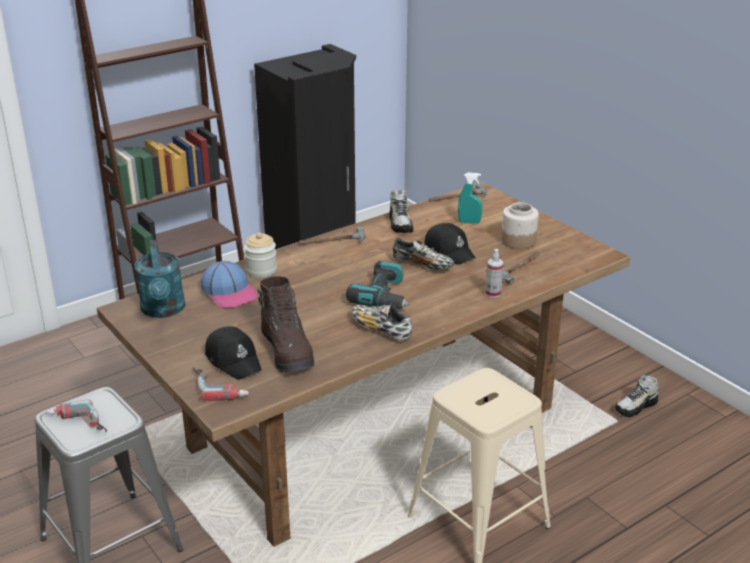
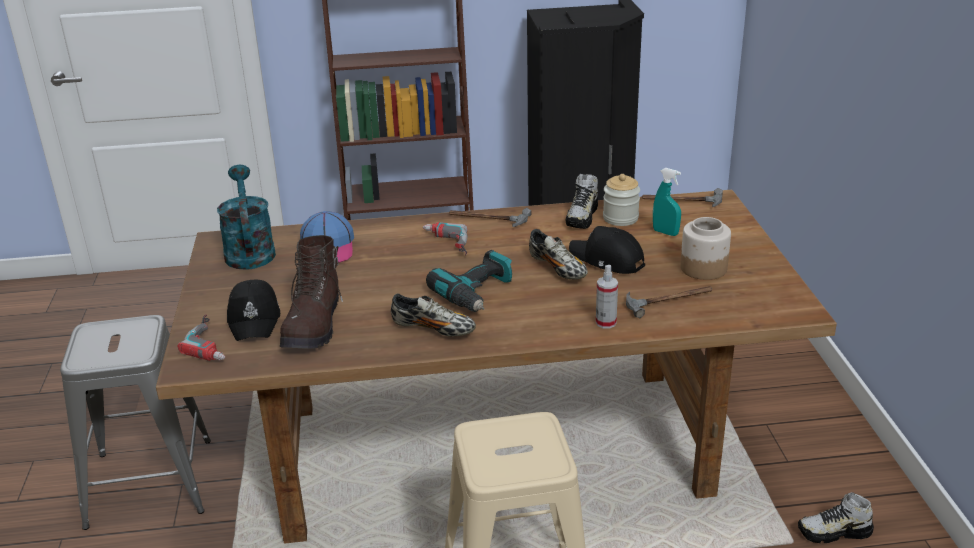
camera: 30 degrees right, 0 degrees up
power drill [46,399,107,433] -> power drill moved to [423,222,468,255]
turquoise watering can [135,240,185,318] -> turquoise watering can turned 150 degrees clockwise [217,165,276,270]
jar [244,232,277,278] -> jar moved to [603,174,640,226]
shoe [351,305,412,341] -> shoe turned 135 degrees clockwise [391,294,476,336]
black cap [424,223,476,265] -> black cap turned 135 degrees clockwise [569,226,645,274]

